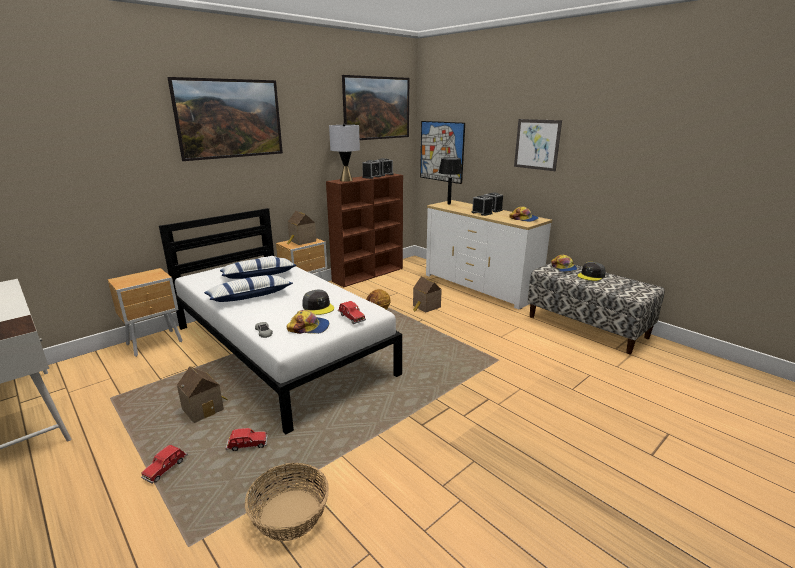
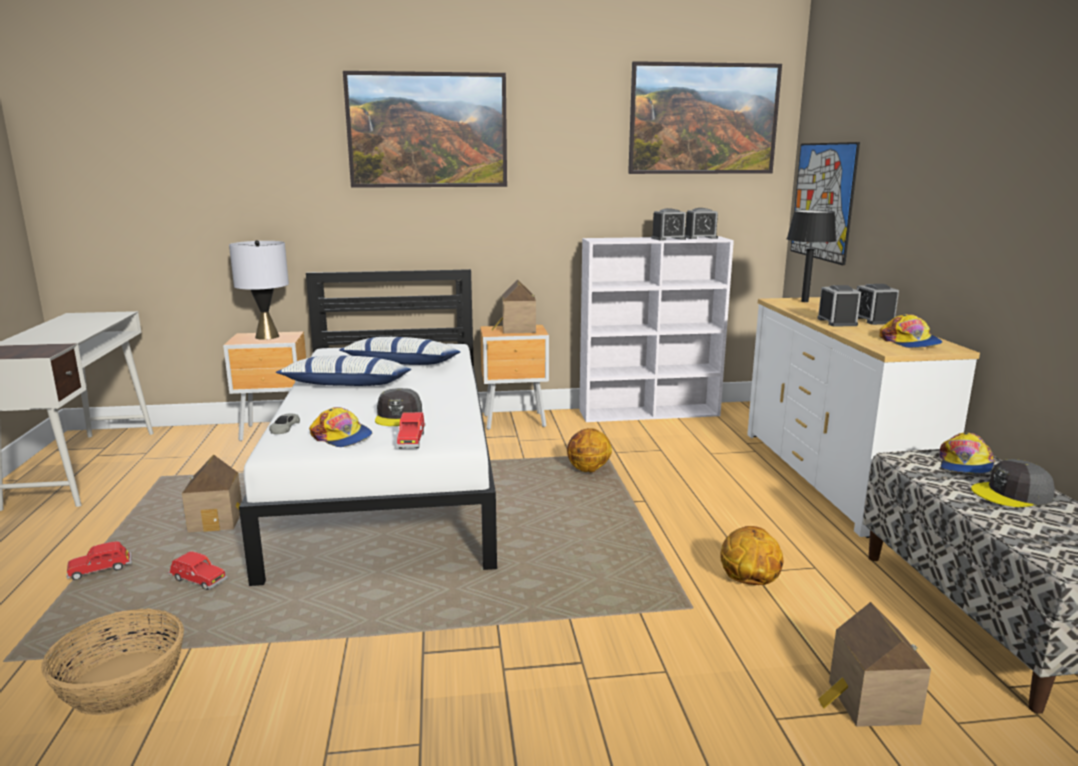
camera: 35 degrees right, 5 degrees down
brown bookcase [326,174,403,287] -> white bookcase [579,236,734,422]
grey table lamp [329,124,360,182] -> grey table lamp moved to [229,240,289,340]
toy house [413,277,442,312] -> toy house moved to [818,602,931,727]
picture [514,119,562,171] -> none
none -> basketball [721,526,783,585]

